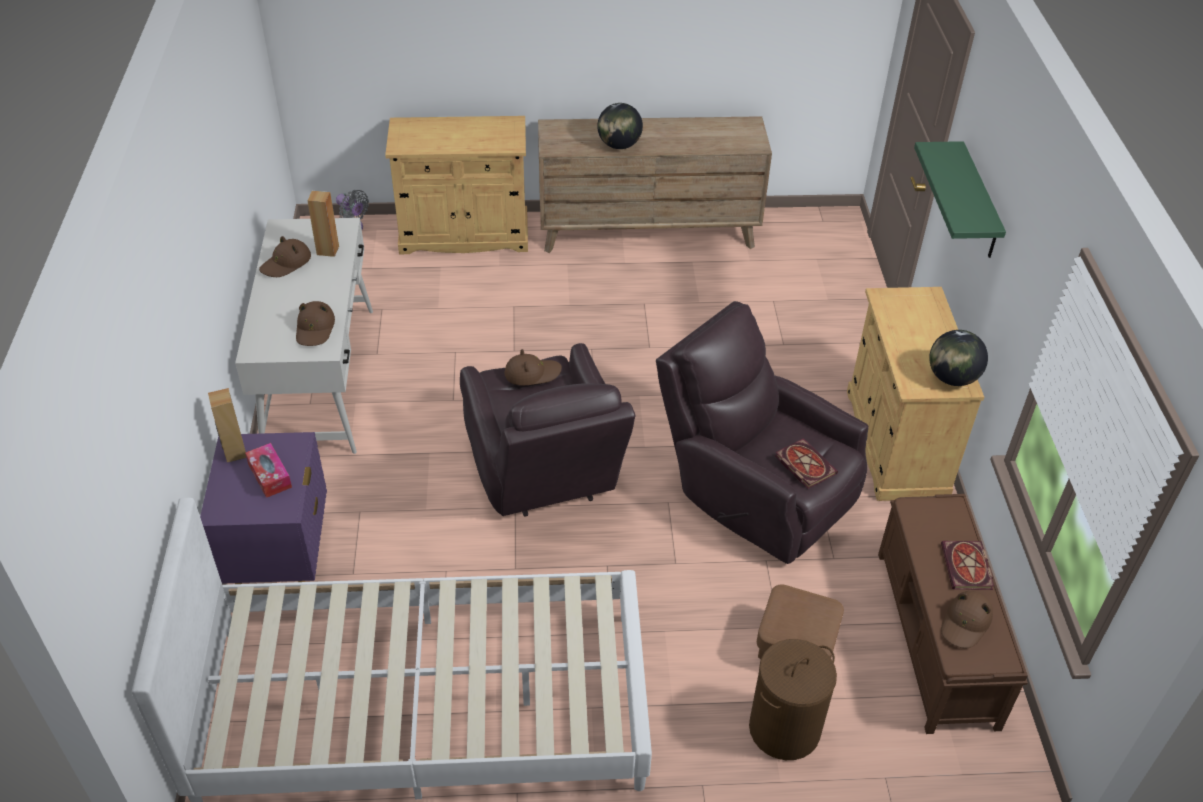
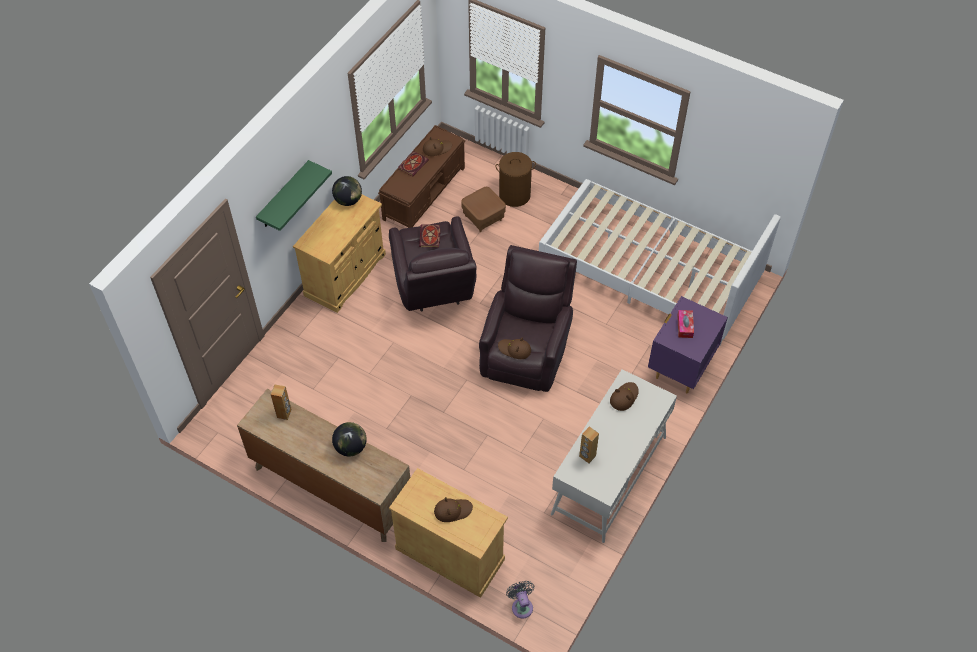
camera: 145 degrees left, 10 degrees up
brown speaker [208,388,246,463] -> brown speaker moved to [271,384,292,420]
brown hat [259,236,311,277] -> brown hat moved to [434,497,473,522]

